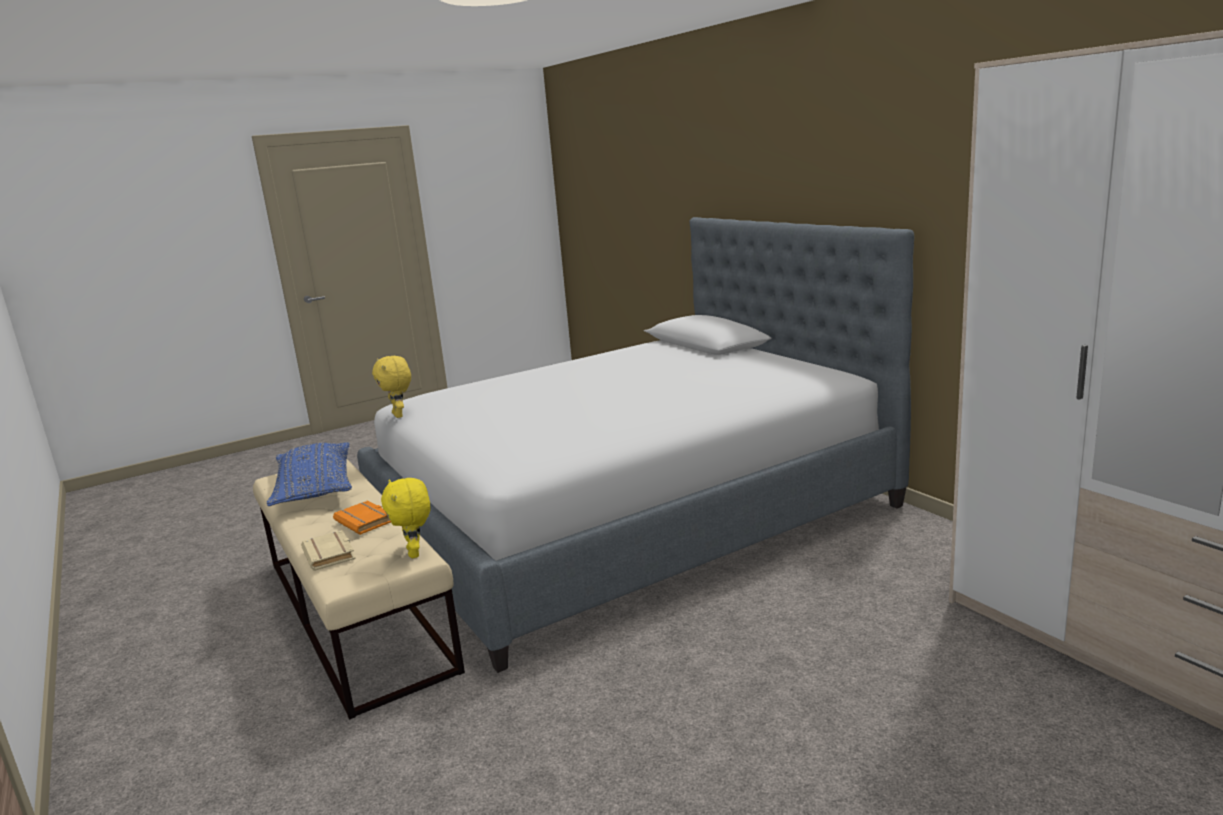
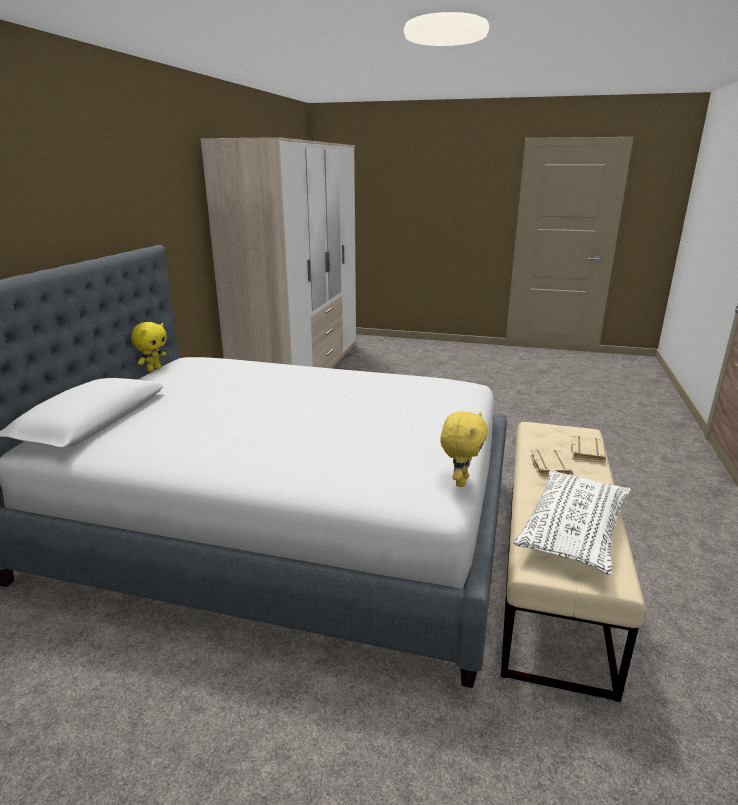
camera: 135 degrees left, 5 degrees up
blue pillow [267,442,352,506] -> white pillow [513,469,631,575]
orange book [333,500,391,535] -> beige book [530,449,573,476]
yellow plush toy [381,478,431,558] -> yellow plush toy moved to [131,322,167,372]

